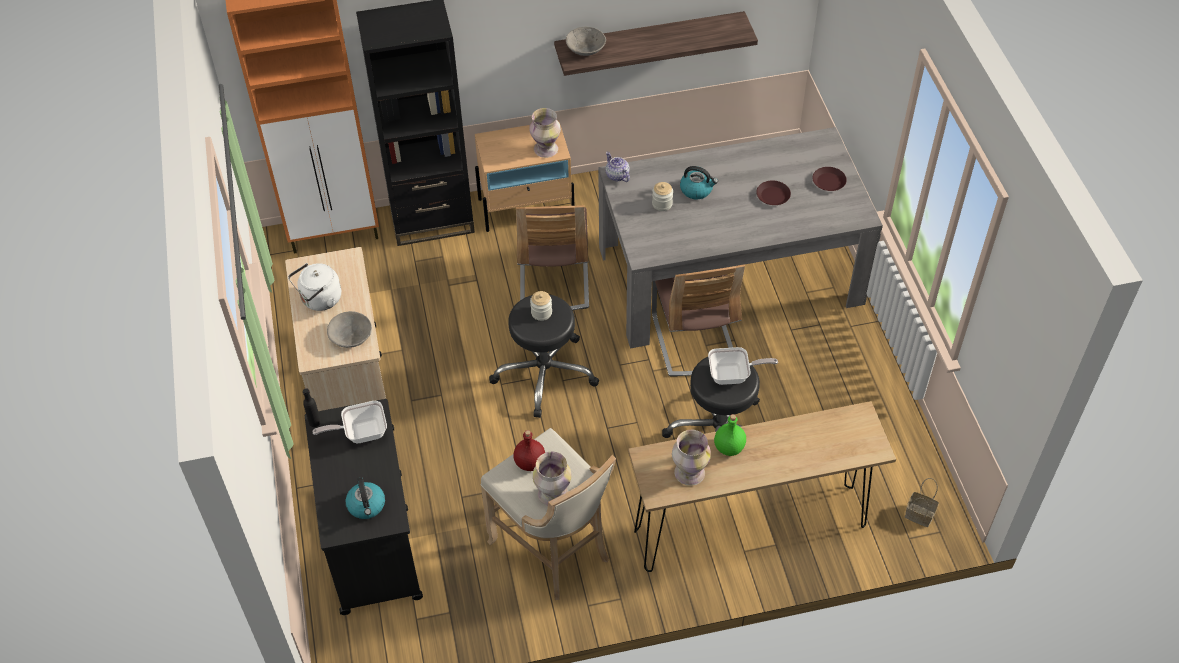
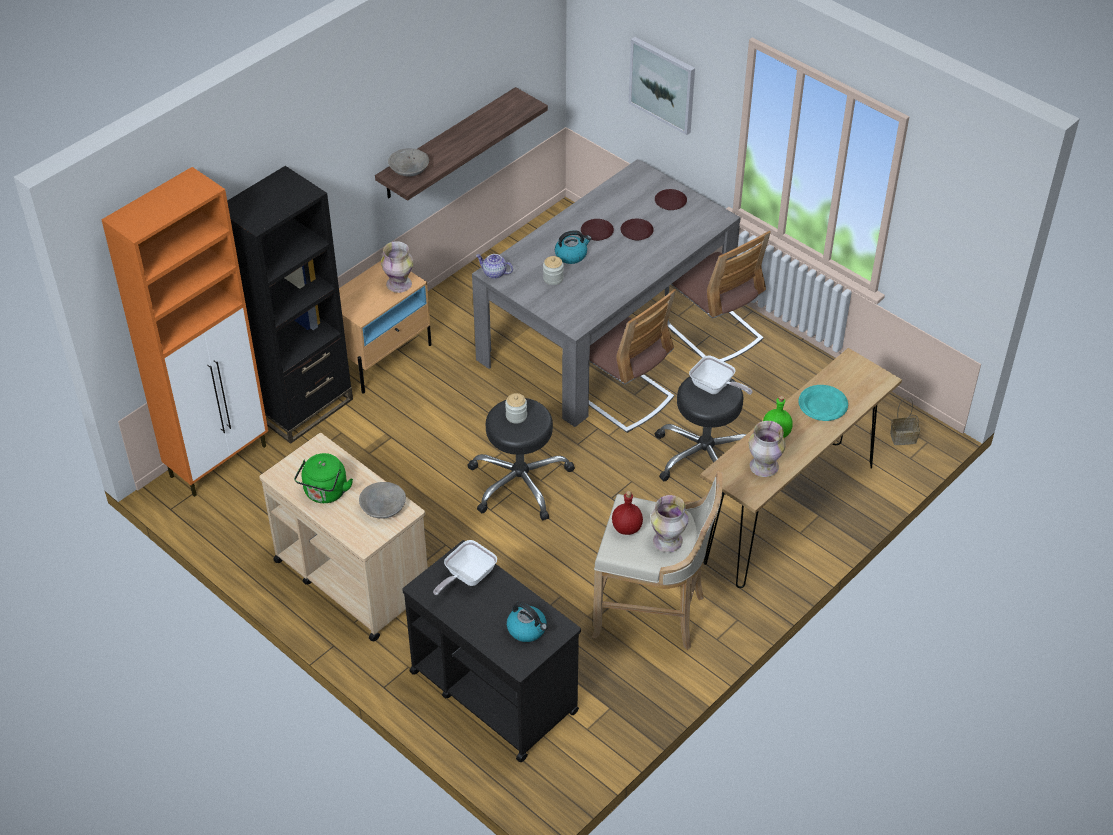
camera: 35 degrees left, 5 degrees down
white kettle [288,263,341,311] -> green kettle [294,453,353,503]
black bottle [303,388,321,427] -> none
chair [516,205,589,310] -> chair moved to [665,231,771,362]
frying pan [708,347,778,385] -> frying pan turned 75 degrees clockwise [689,356,753,395]
none -> brown plate [581,219,614,241]
none -> picture [629,37,695,135]
none -> turquoise plate [798,385,848,421]

